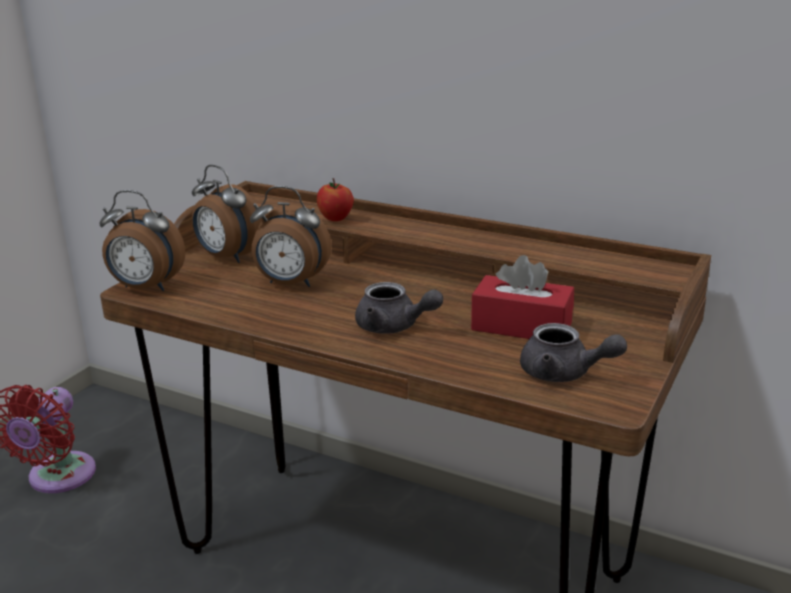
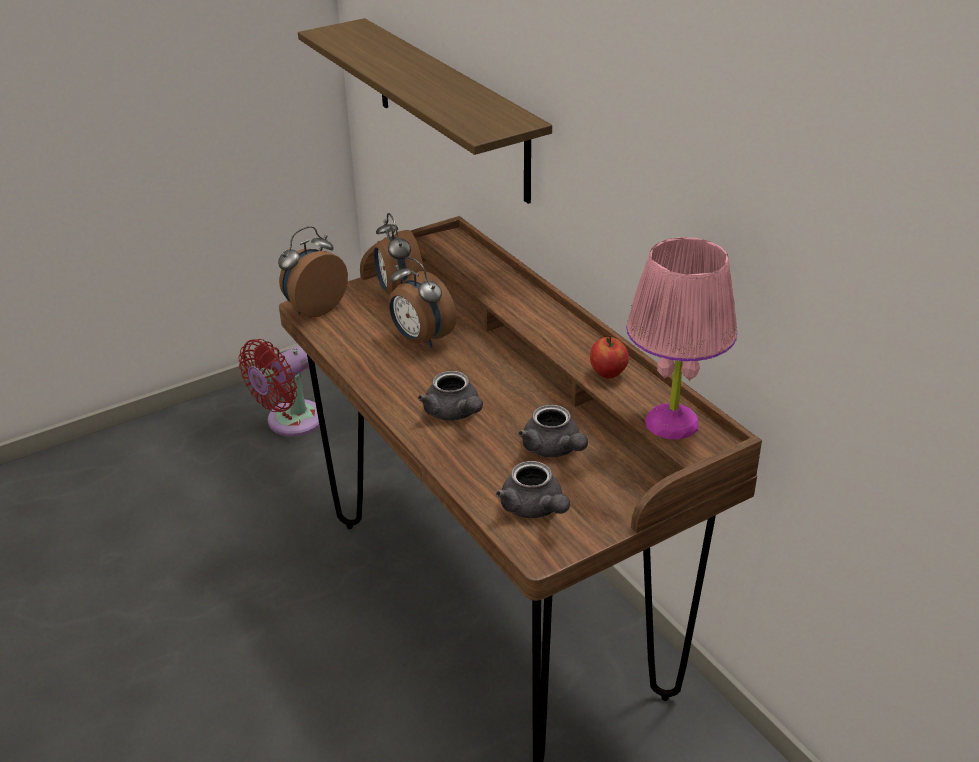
camera: 30 degrees right, 10 degrees up
alarm clock [99,190,185,291] -> alarm clock turned 90 degrees clockwise [278,226,348,317]
apple [317,178,354,221] -> apple moved to [590,335,629,378]
red tissue box [471,255,574,339] -> grey teapot [518,405,588,457]
none -> shelf [298,18,552,204]
none -> pink table lamp [626,237,737,440]

